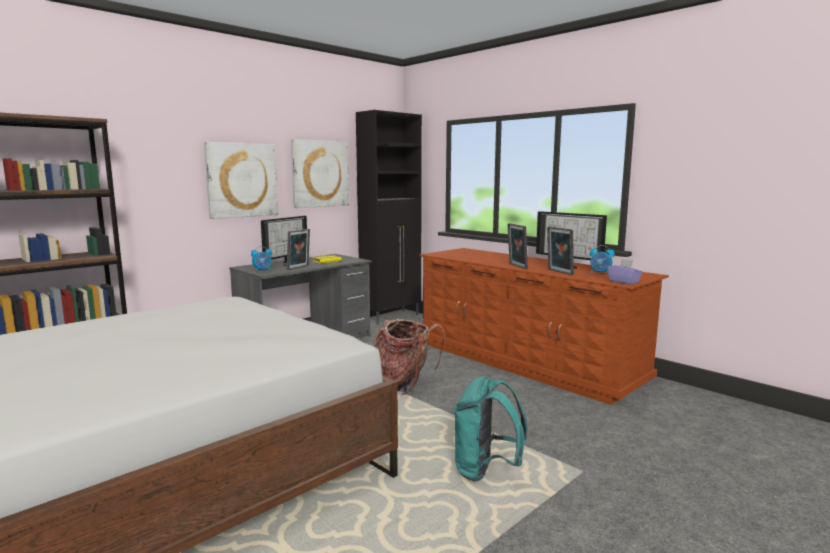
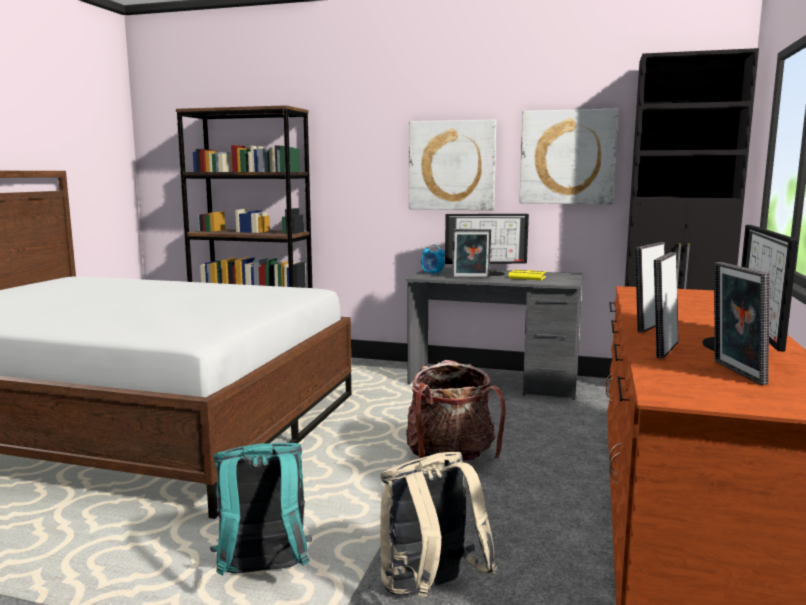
camera: 60 degrees right, 0 degrees up
alarm clock [590,245,615,273] -> picture frame [714,262,770,385]
purple tissue box [607,259,643,285] -> none
none -> beige backpack [380,452,498,598]

